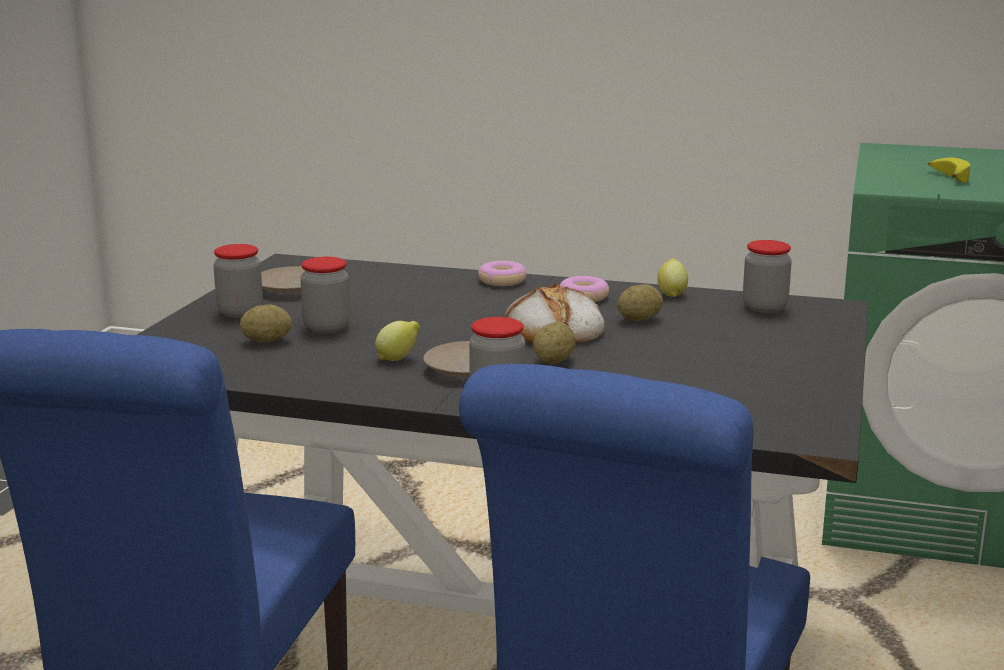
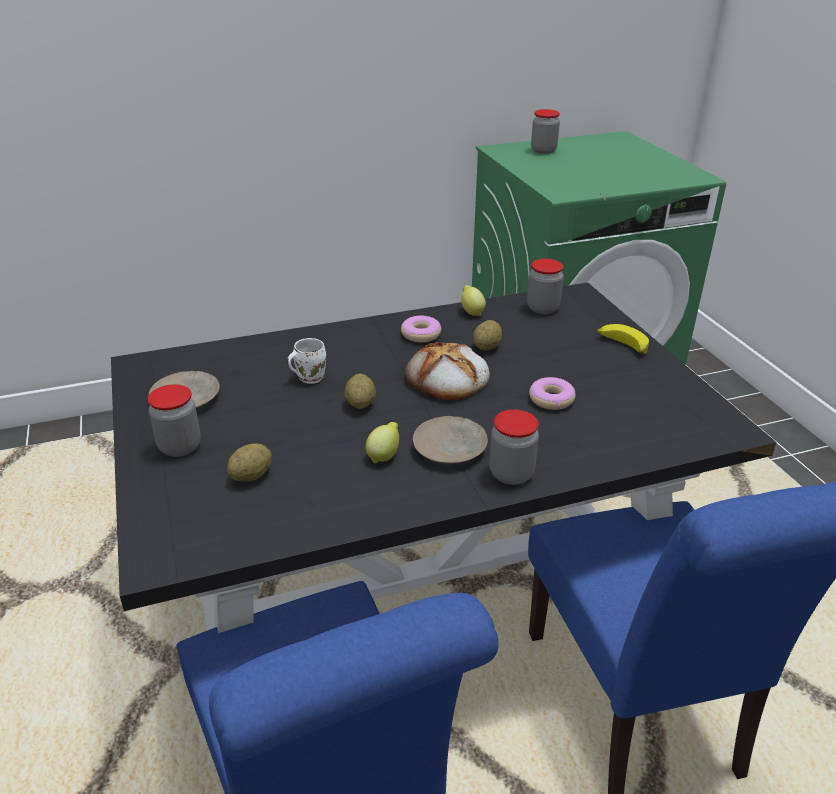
camera: 35 degrees left, 15 degrees up
jar [300,257,350,333] -> jar moved to [531,109,560,154]
donut [478,261,527,286] -> donut moved to [529,377,576,410]
potato [533,322,575,363] -> potato moved to [344,374,376,409]
banana [928,158,970,183] -> banana moved to [597,324,649,354]
none -> white mug [287,338,326,384]

